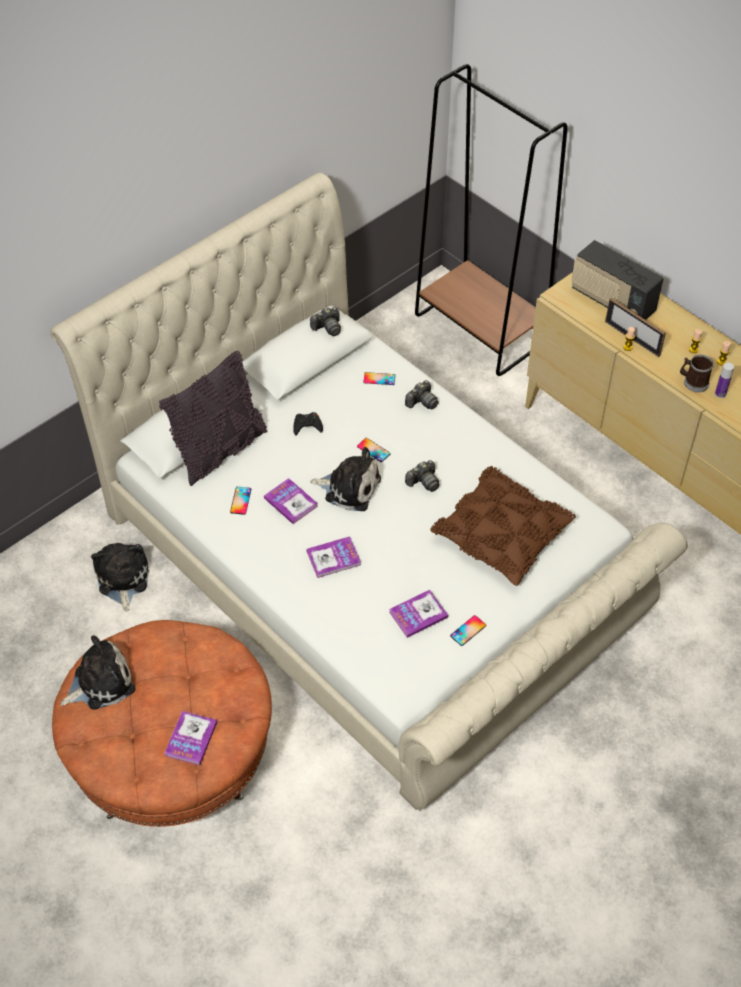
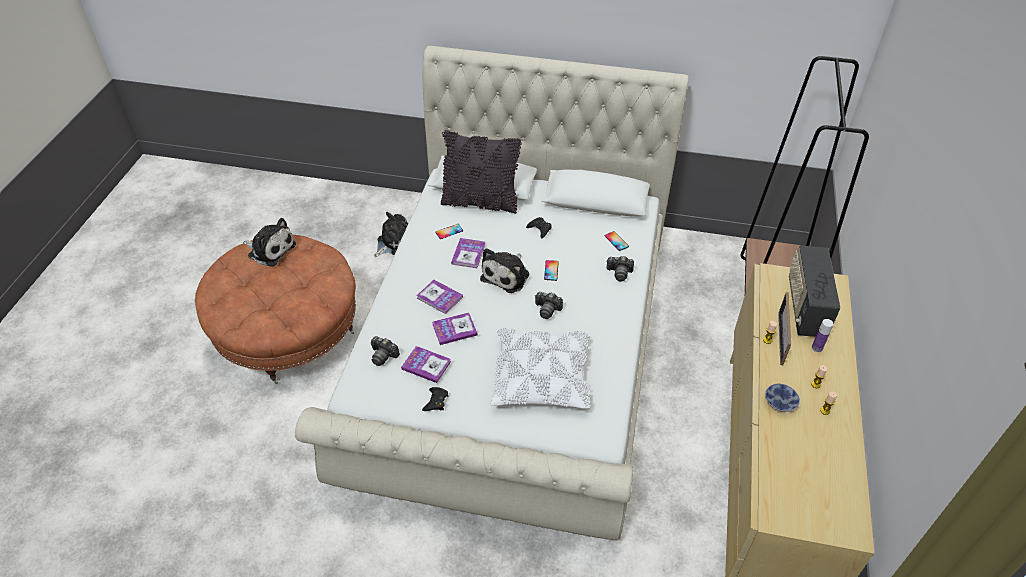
camera: 55 degrees right, 5 degrees down
book [164,711,217,765] -> book moved to [432,312,477,345]
camera [310,307,341,336] -> camera moved to [371,336,400,366]
plush toy [310,447,381,511] -> plush toy turned 45 degrees clockwise [480,248,529,293]
brown pillow [430,466,576,586] -> white pillow [491,327,590,409]
phone [450,615,486,646] -> black game controller [422,387,448,411]
mug [680,354,713,393] -> bowl [765,384,800,412]
bottle [715,362,734,398] -> bottle moved to [812,319,833,352]

